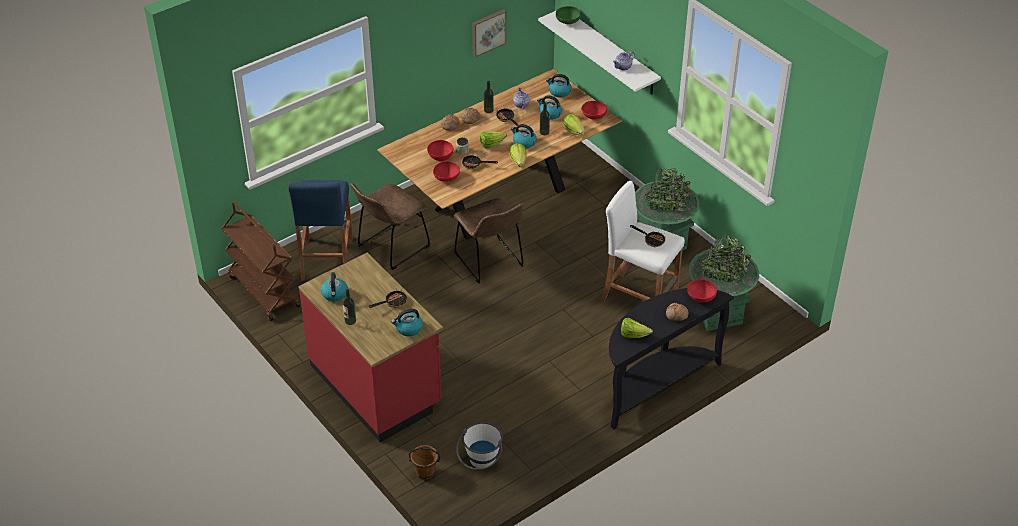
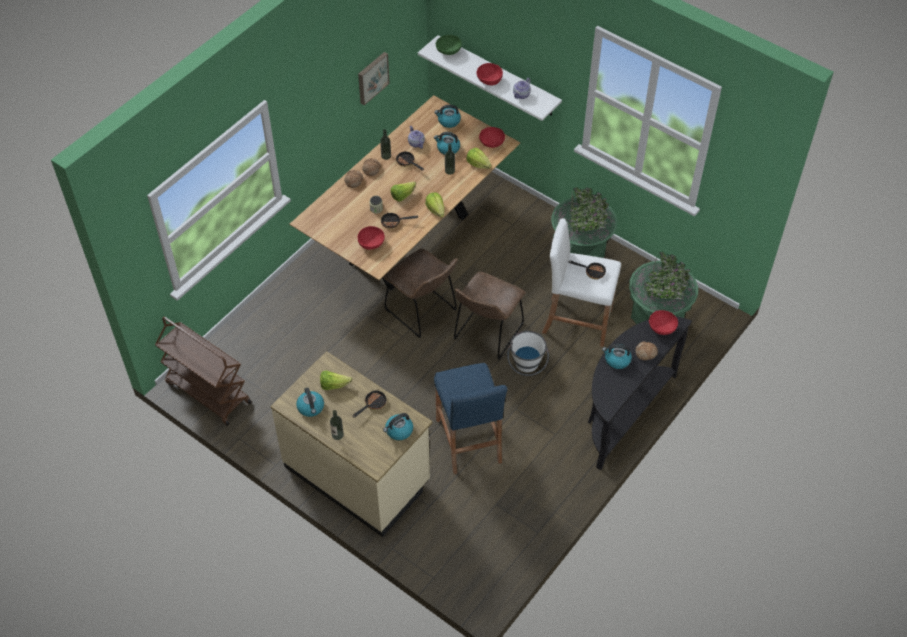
camera: 15 degrees left, 10 degrees up
blue stool [288,180,353,280] -> blue stool moved to [434,363,507,474]
red counter [298,253,443,442] -> beige counter [270,351,432,537]
brown chair [350,183,430,270] -> brown chair moved to [454,271,525,360]
brown bucket [409,445,440,480] -> none
red bowl [427,140,453,161] -> red bowl moved to [477,63,503,85]
white bucket [456,422,503,470] -> white bucket moved to [507,331,549,376]
kettle [511,124,537,149] -> kettle moved to [602,344,632,369]
lettuce [621,318,653,338] -> lettuce moved to [320,370,352,390]

